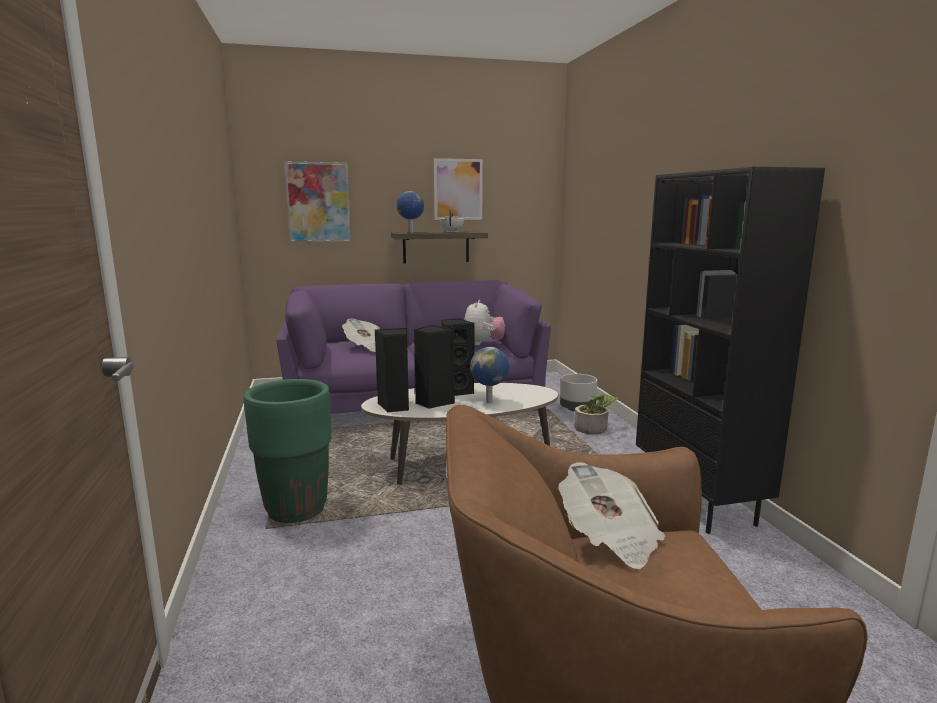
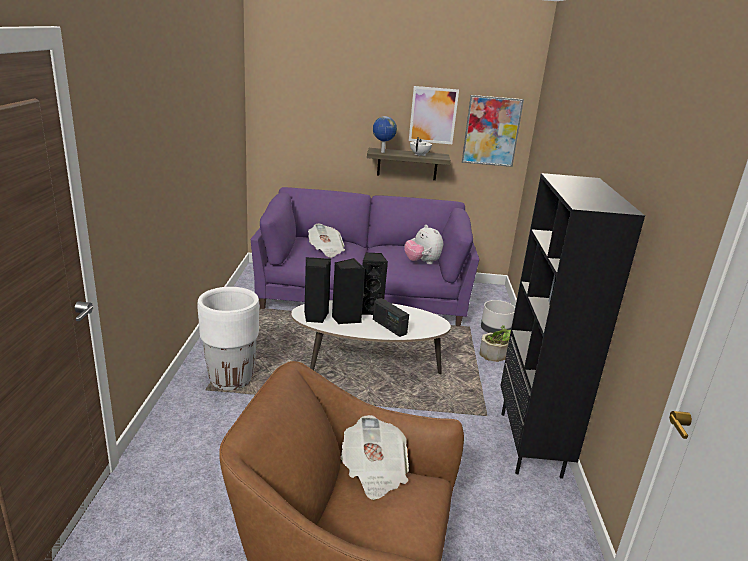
camera: 15 degrees right, 10 degrees up
green planter [244,379,332,523] -> white planter [198,287,259,390]
picture [284,162,351,242] -> picture moved to [462,95,524,167]
plush toy [464,300,505,346] -> plush toy turned 120 degrees clockwise [404,225,443,264]
globe [470,347,509,403] -> radio [373,298,409,337]

